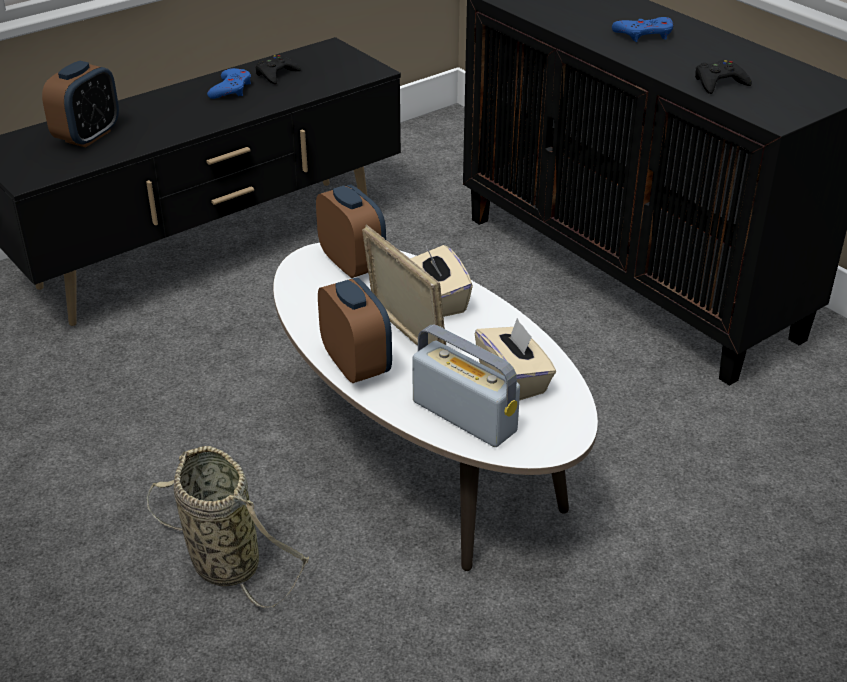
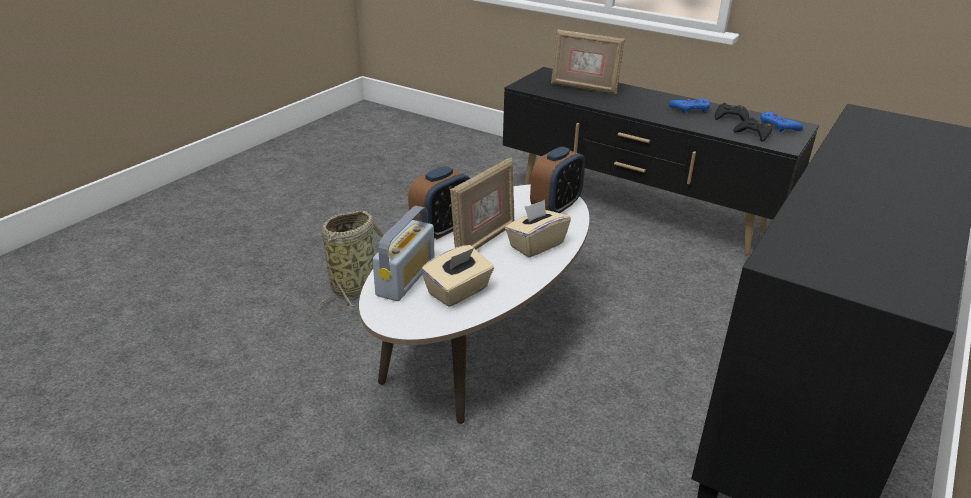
camera: 70 degrees right, 5 degrees down
alarm clock [42,61,119,147] -> picture frame [551,29,625,94]
blue game controller [612,17,673,42] -> blue game controller moved to [760,111,803,132]
black game controller [695,60,752,94] -> black game controller moved to [734,118,773,142]

